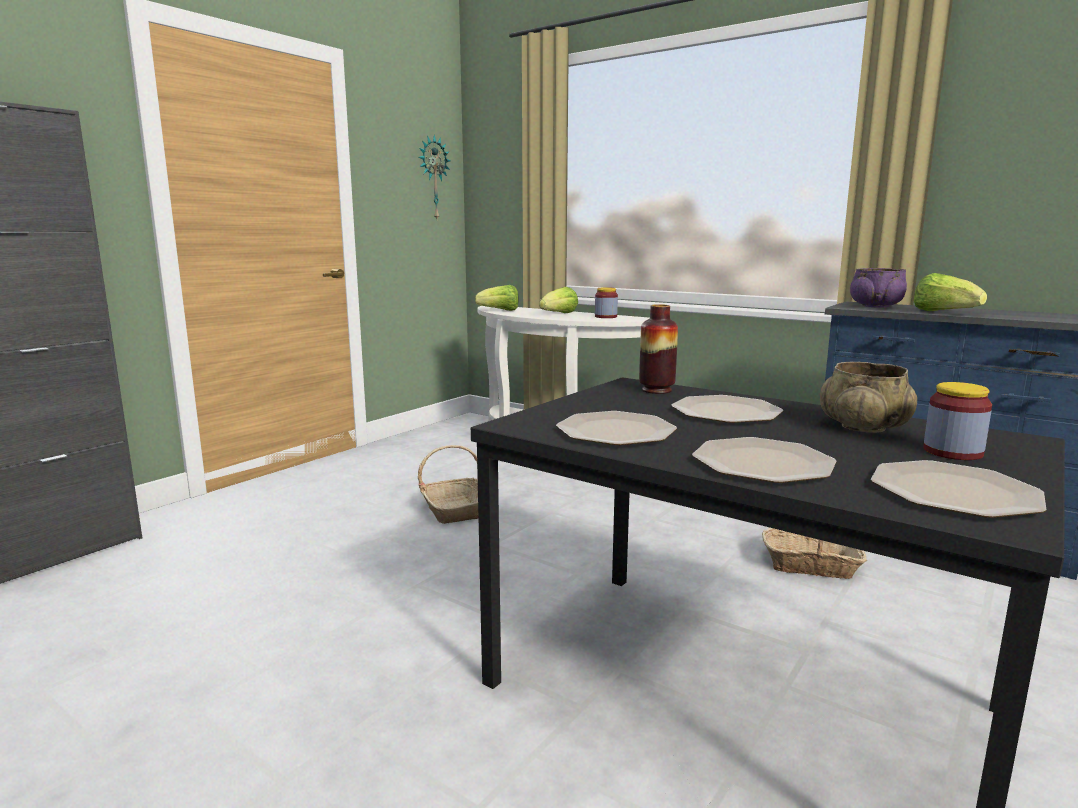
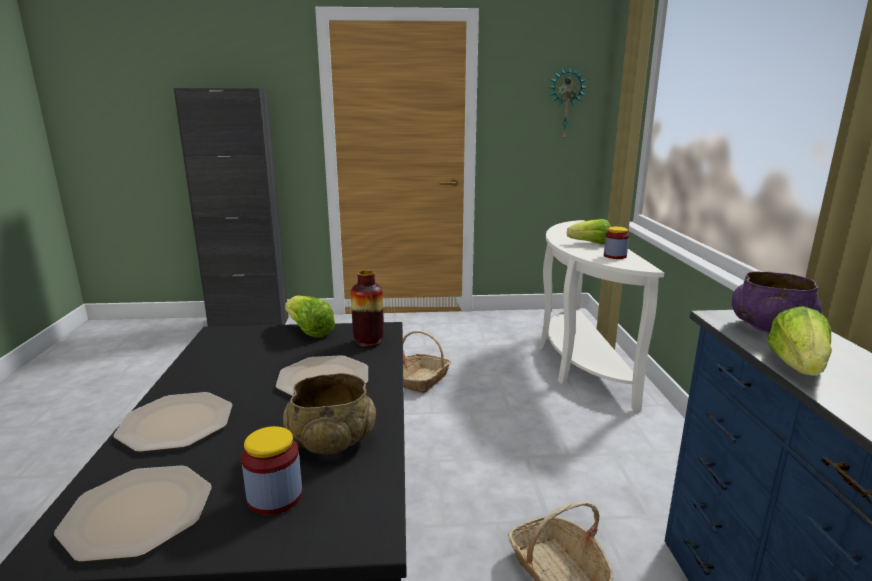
camera: 50 degrees right, 5 degrees up
lettuce [475,285,518,311] -> lettuce moved to [285,295,335,338]
plate [556,411,677,445] -> none

